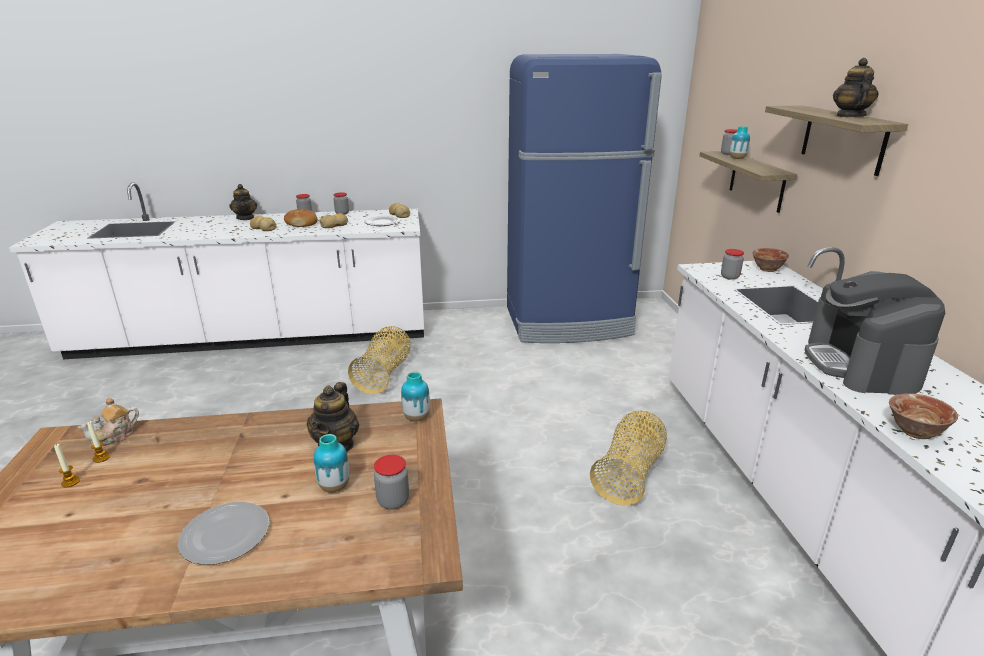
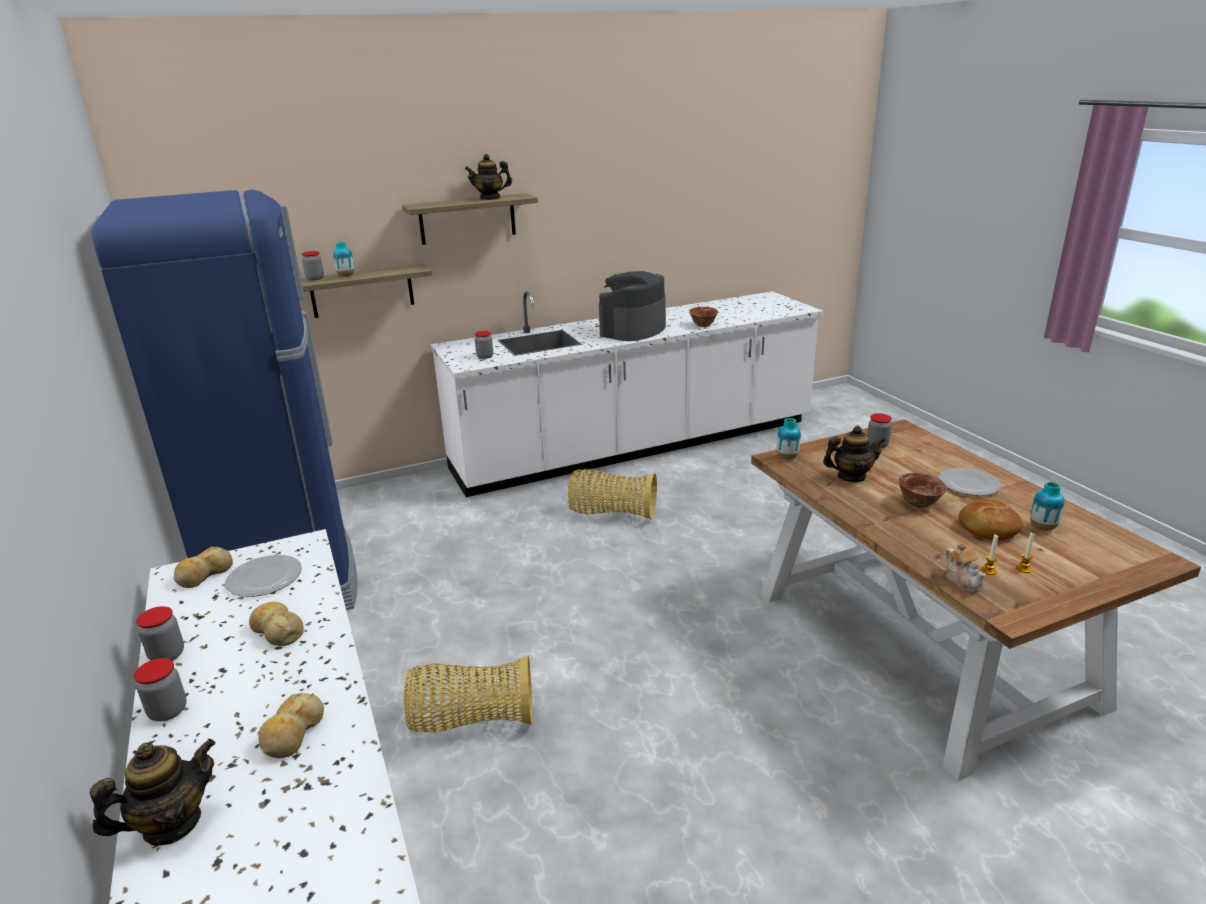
camera: 105 degrees left, 0 degrees up
teapot [78,398,139,446] -> teapot turned 45 degrees clockwise [945,542,986,593]
bread [284,209,318,227] -> bread moved to [959,499,1023,540]
vase [314,434,349,492] -> vase moved to [1030,482,1064,531]
bowl [752,248,789,272] -> bowl moved to [899,473,947,508]
coffee machine [805,271,945,395] -> coffee machine turned 135 degrees clockwise [599,271,666,341]

